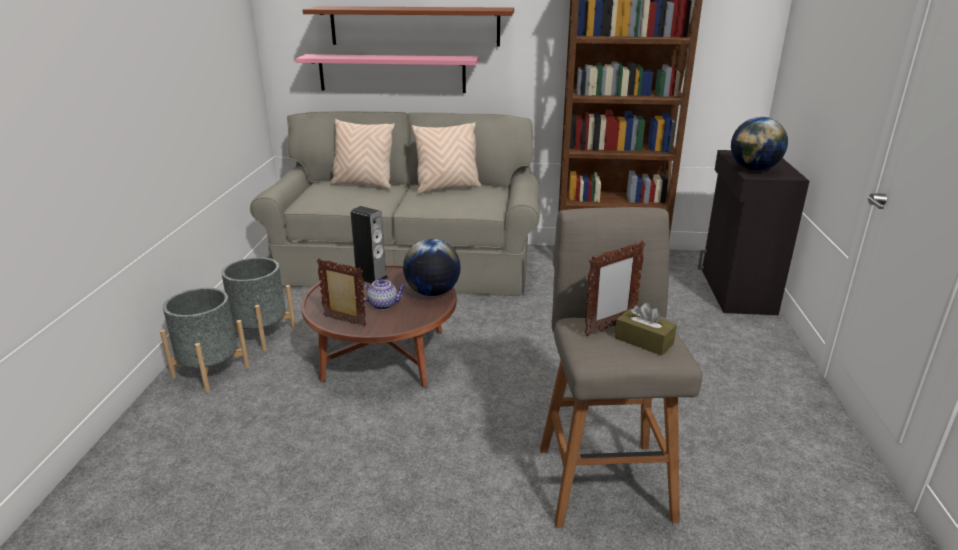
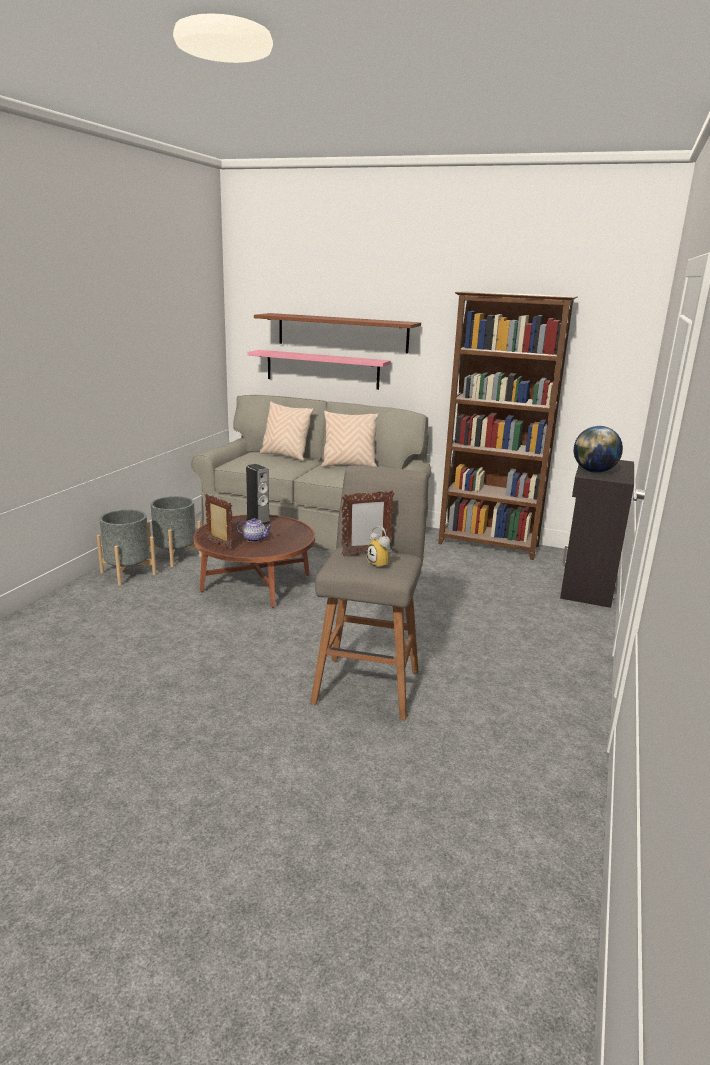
camera: 15 degrees right, 5 degrees down
globe [403,239,461,296] -> none
brown tissue box [615,303,677,355] -> alarm clock [366,526,392,568]

